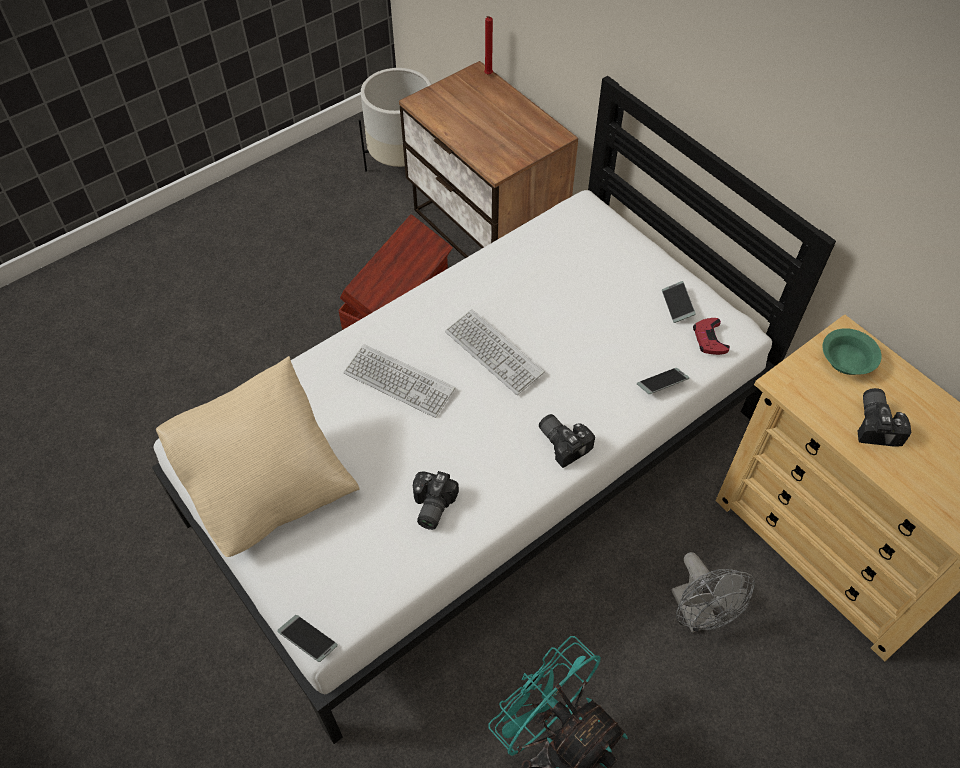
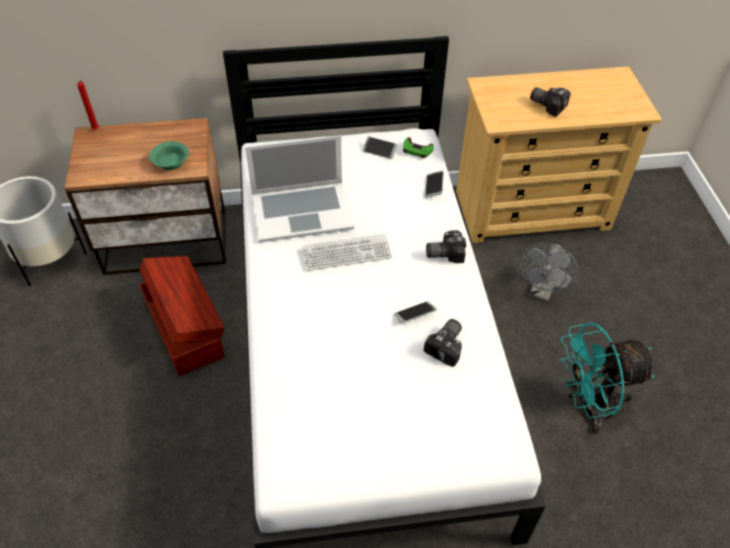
camera: 60 degrees left, 5 degrees down
beige pillow [156,356,359,557] -> none
phone [277,615,338,662] -> phone moved to [394,301,437,323]
keyboard [344,344,455,418] -> none
camera [413,471,459,530] -> camera turned 105 degrees counterclockwise [424,319,462,367]
grey fan [671,552,755,633] -> grey fan turned 105 degrees clockwise [519,243,578,302]
red game controller [693,318,730,355] -> green game controller [403,137,434,158]
green bowl [822,328,882,375] -> green bowl moved to [149,141,189,170]
none -> laptop [245,135,354,243]

